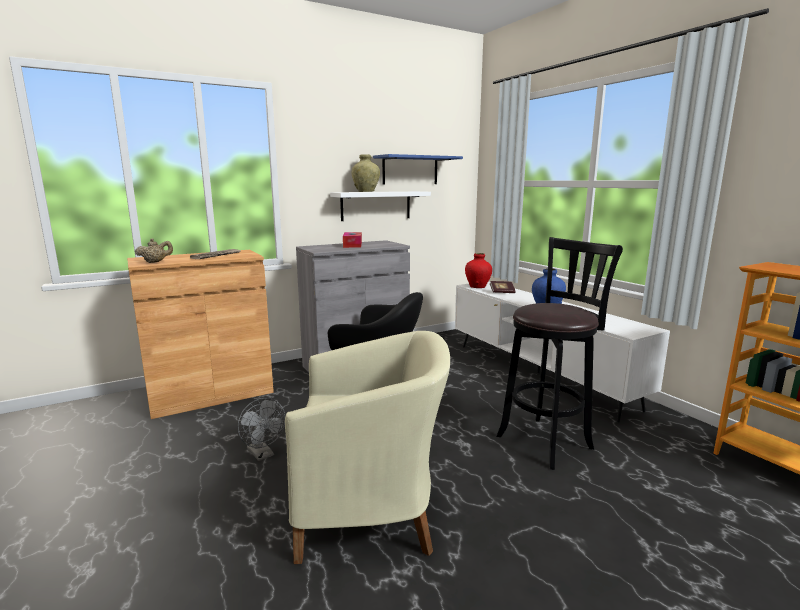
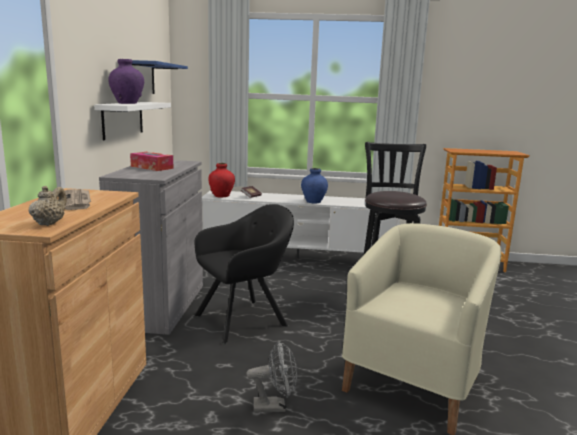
camera: 55 degrees left, 0 degrees up
beige vase [352,154,380,192] -> purple vase [108,59,144,104]

